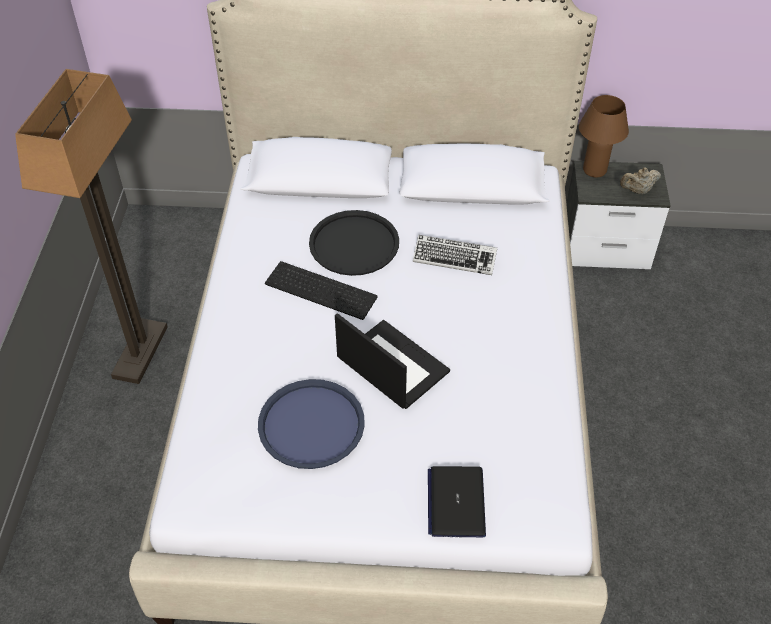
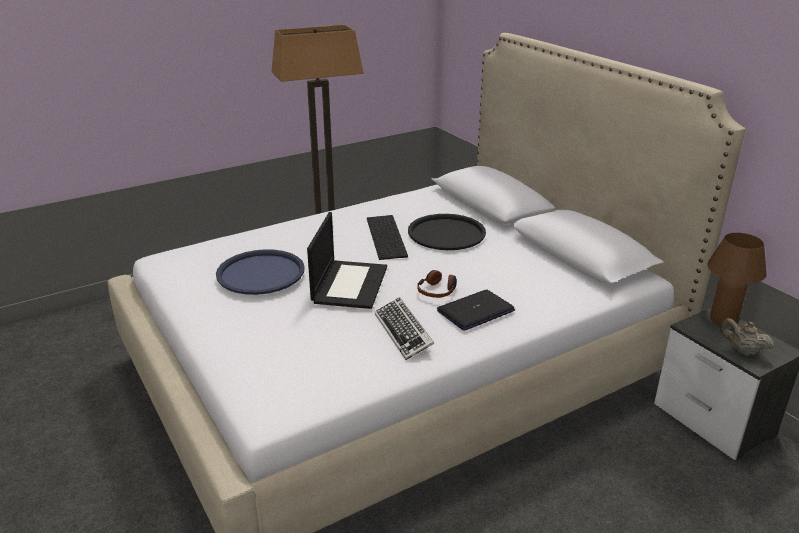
camera: 55 degrees right, 20 degrees down
keyboard [413,235,497,275] -> keyboard moved to [375,297,434,360]
laptop [428,466,486,537] -> laptop moved to [437,290,515,331]
none -> headphones [417,270,457,298]

